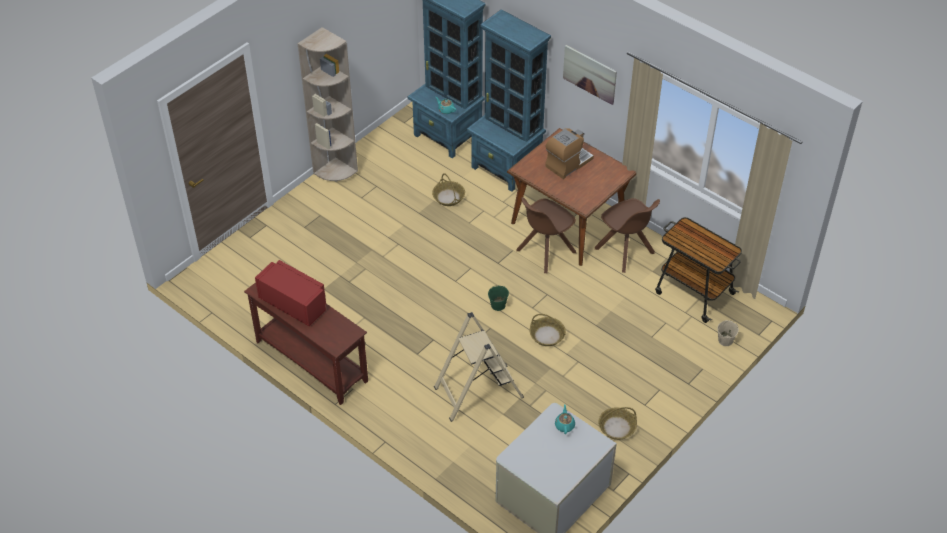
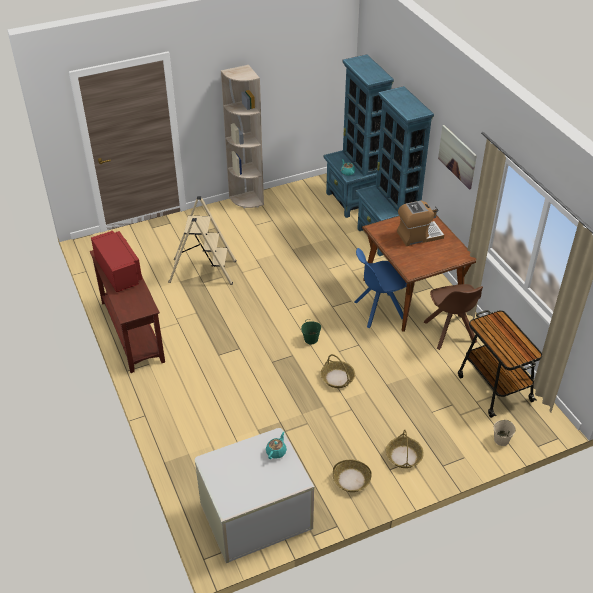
camera: 25 degrees right, 5 degrees down
basket [432,173,465,206] -> basket moved to [386,430,424,468]
beige step ladder [434,312,524,422] -> beige step ladder moved to [168,196,236,285]
brown chair [516,197,576,274] -> blue chair [354,248,407,328]

